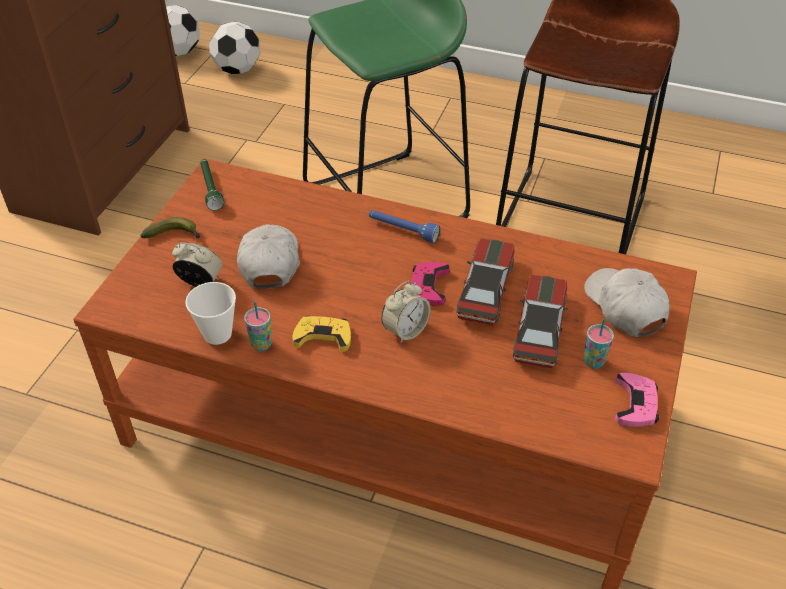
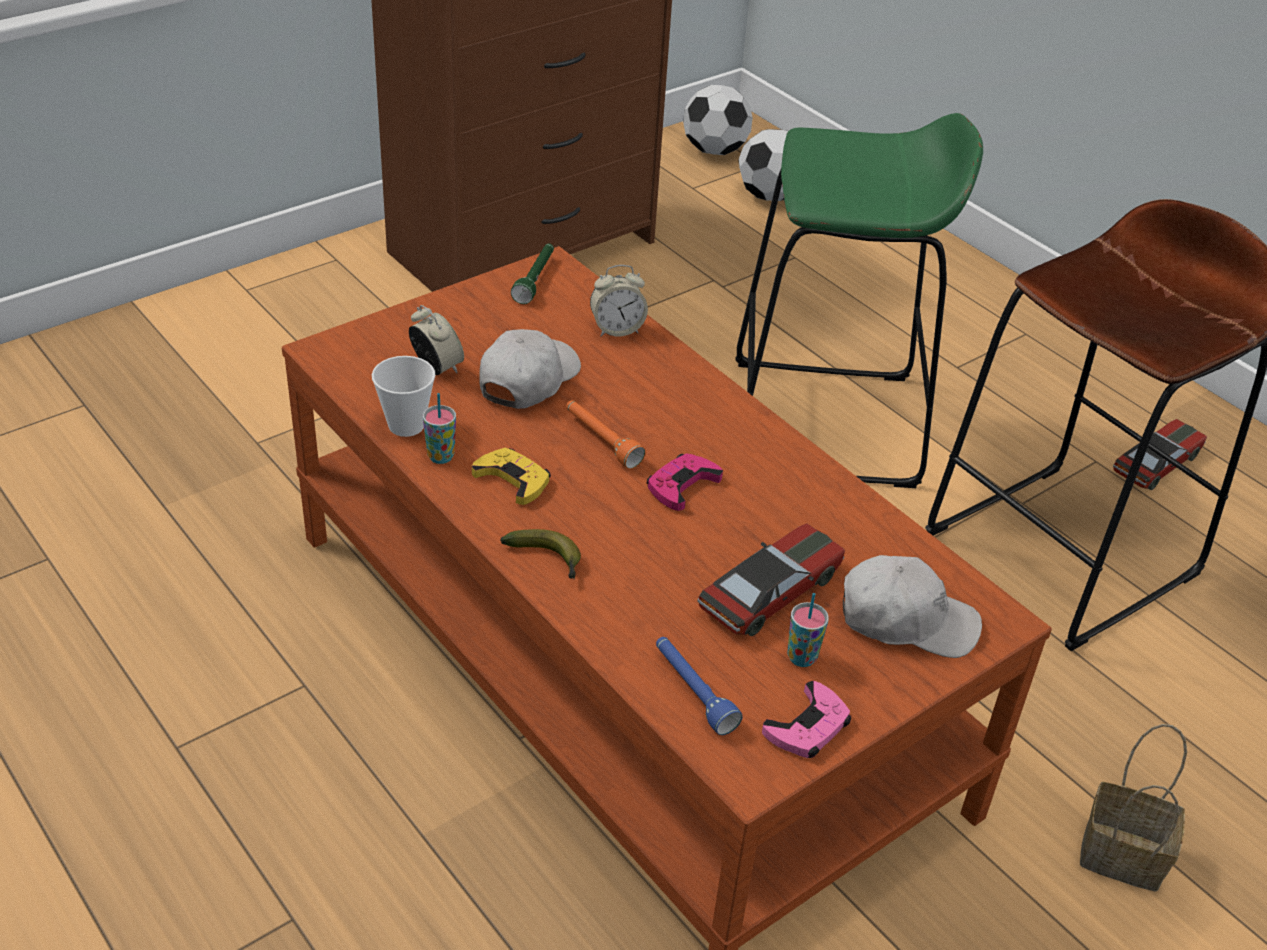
camera: 30 degrees right, 5 degrees down
banana [141,217,201,238] -> banana moved to [500,529,581,580]
blue flashlight [369,210,440,243] -> blue flashlight moved to [656,637,742,735]
alarm clock [381,280,431,344] -> alarm clock moved to [590,265,648,336]
toy car [457,238,515,325] -> toy car moved to [1113,419,1207,490]
white cap [584,268,670,337] -> white cap turned 90 degrees clockwise [843,555,982,658]
none -> orange flashlight [566,400,645,469]
none -> basket [1080,724,1187,892]

